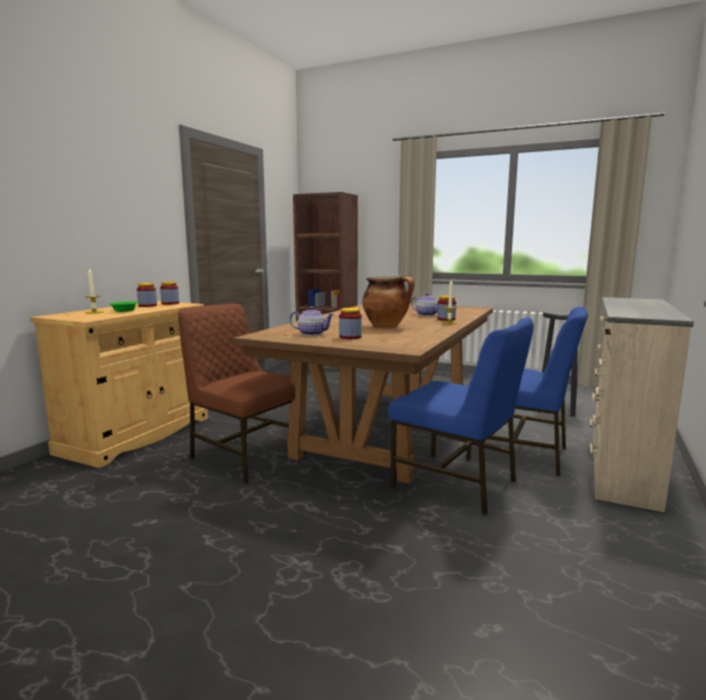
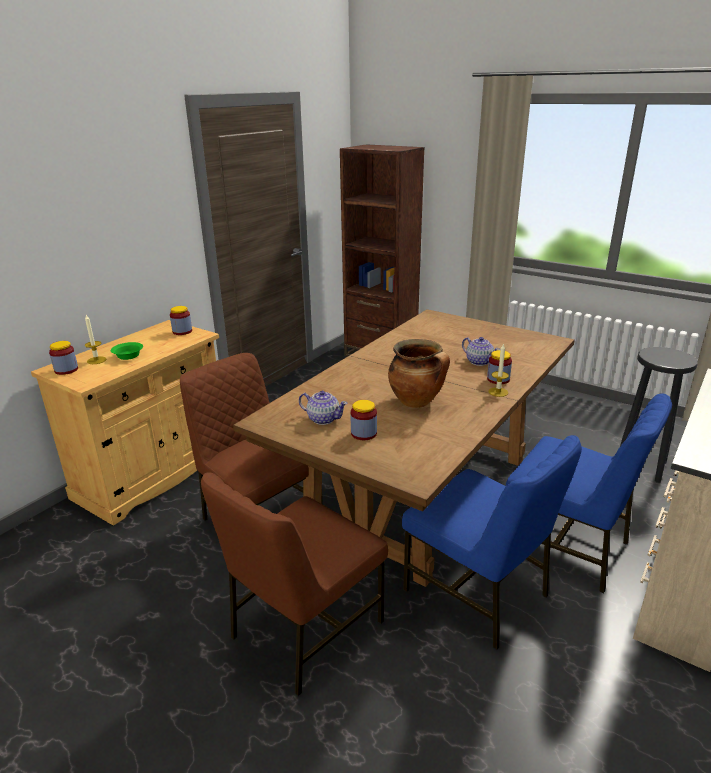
camera: 10 degrees right, 15 degrees up
jar [137,283,157,307] -> jar moved to [49,341,78,375]
none -> brown chair [201,472,388,696]

